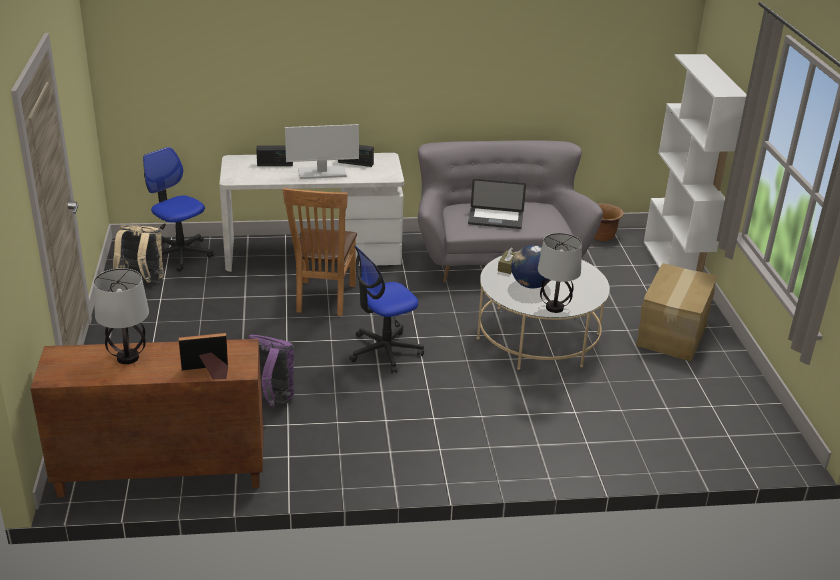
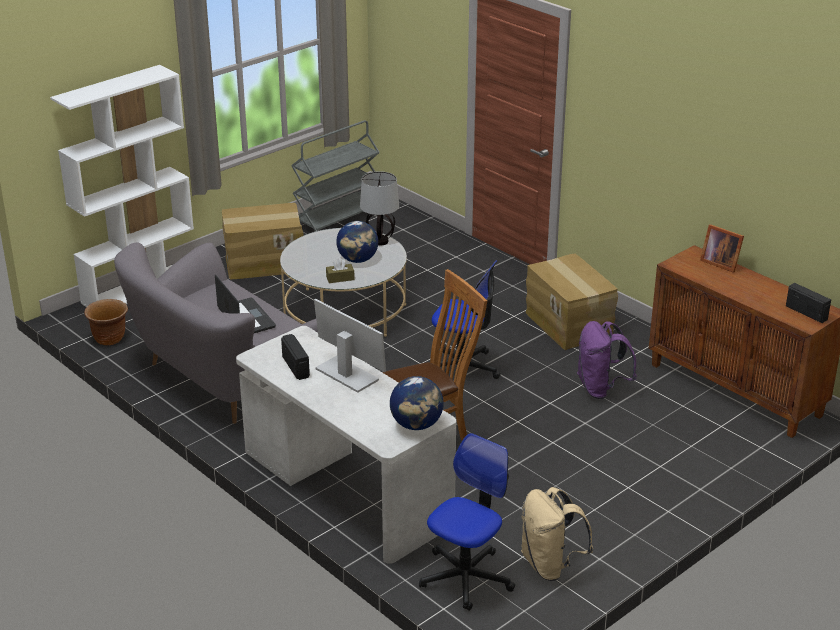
camera: 125 degrees left, 0 degrees up
table lamp [93,268,149,364] -> none
office chair [143,147,214,272] -> office chair turned 150 degrees counterclockwise [419,433,515,611]
radio [256,146,293,166] -> radio moved to [786,283,831,323]
none -> grey cart [291,120,380,232]
none -> globe [390,376,444,430]
none -> cardboard box [525,254,618,350]

